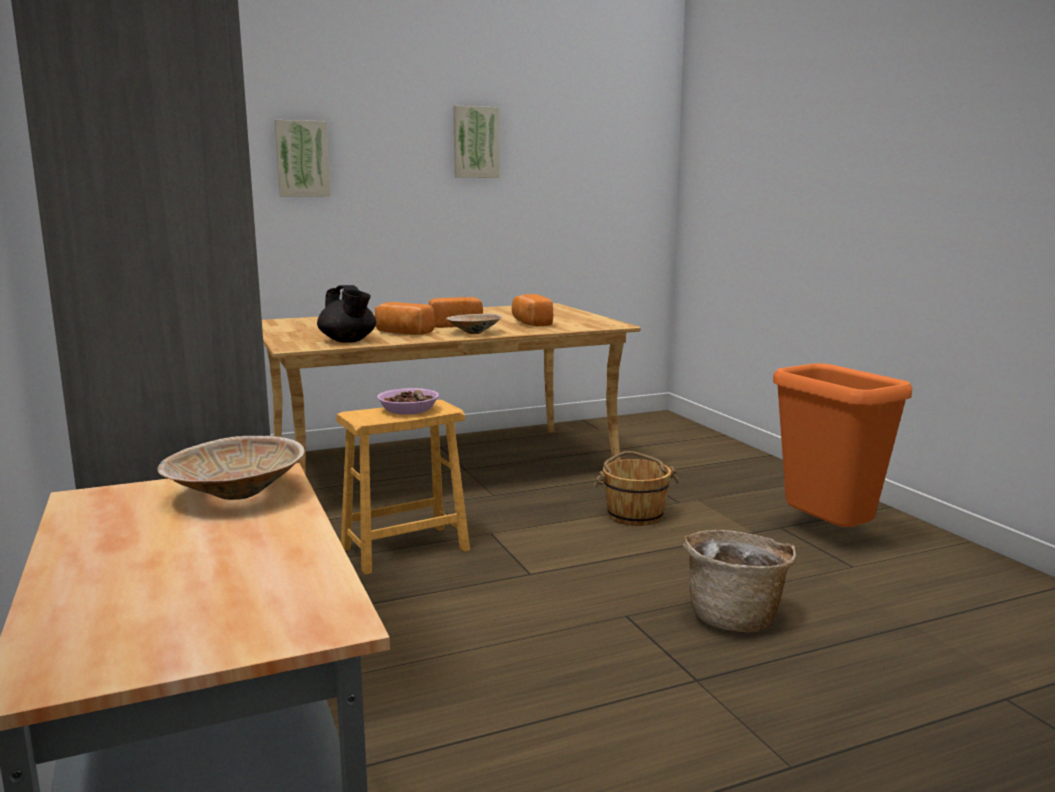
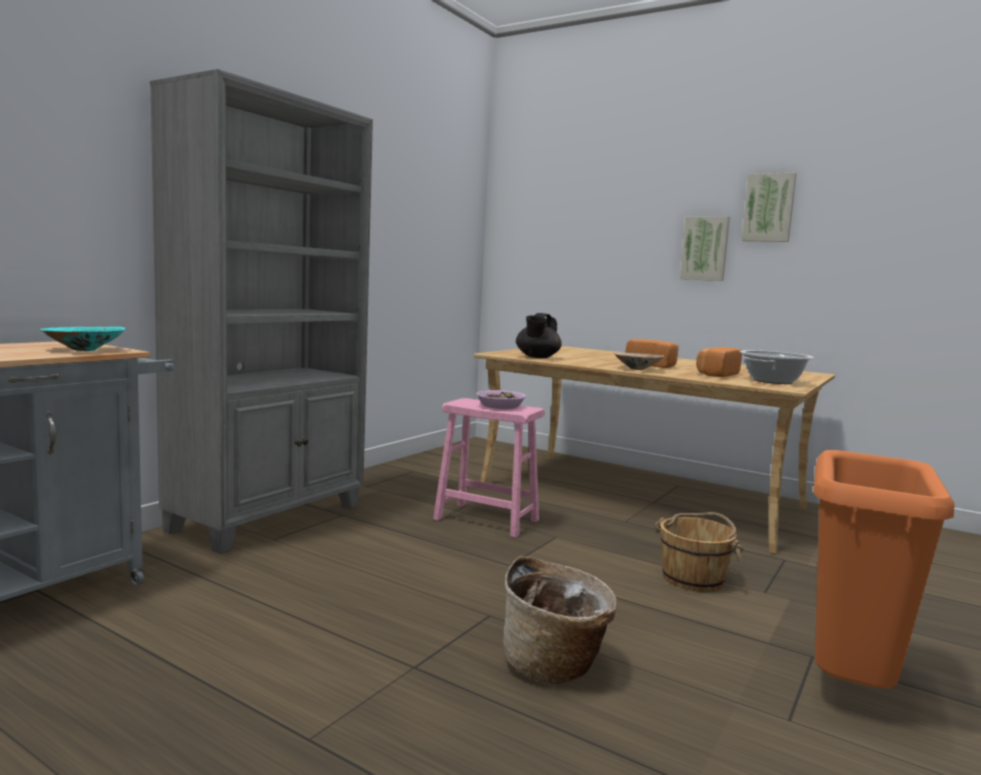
camera: 55 degrees right, 5 degrees down
beige bowl [157,436,305,500] -> turquoise bowl [40,327,126,351]
picture [274,120,331,197] -> picture moved to [680,216,730,281]
brown stool [336,400,470,575] -> pink stool [433,398,545,538]
bread [375,302,435,335] -> none
none -> cooking pot [740,350,814,384]

